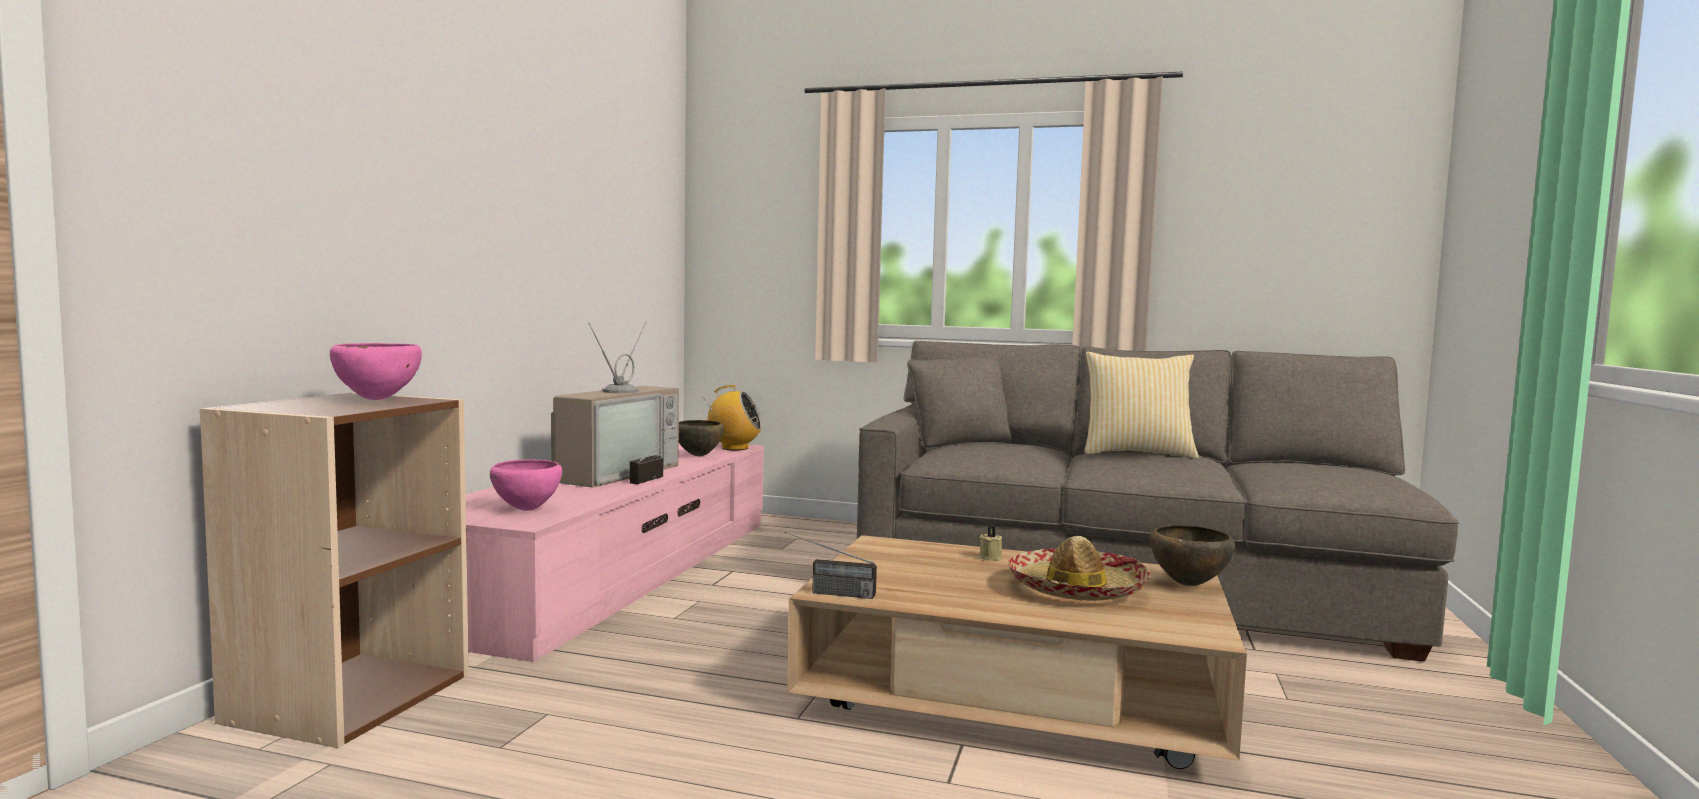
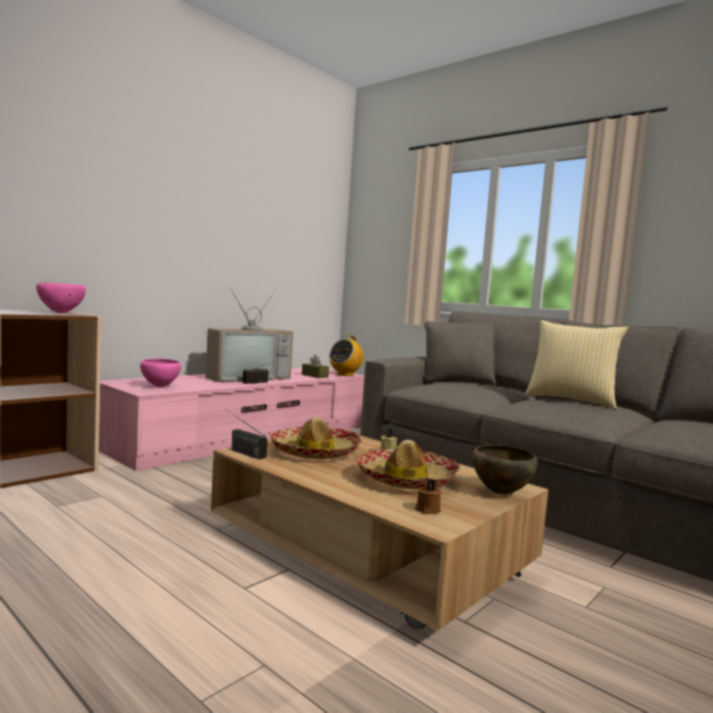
camera: 25 degrees right, 0 degrees up
brown bowl [679,420,724,456] -> brown tissue box [302,355,329,378]
radio [704,385,763,450] -> radio turned 90 degrees clockwise [329,335,364,376]
none -> hat [270,417,361,459]
none -> brown candle [415,479,441,514]

